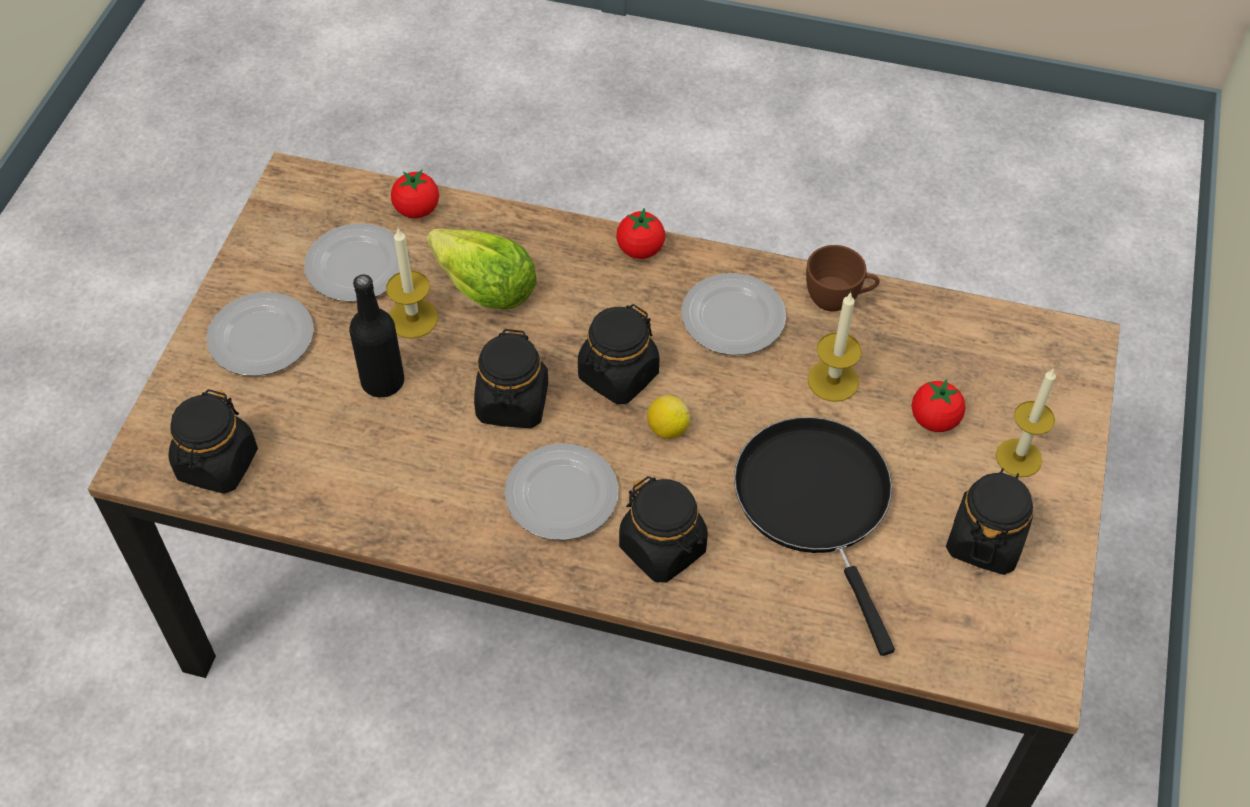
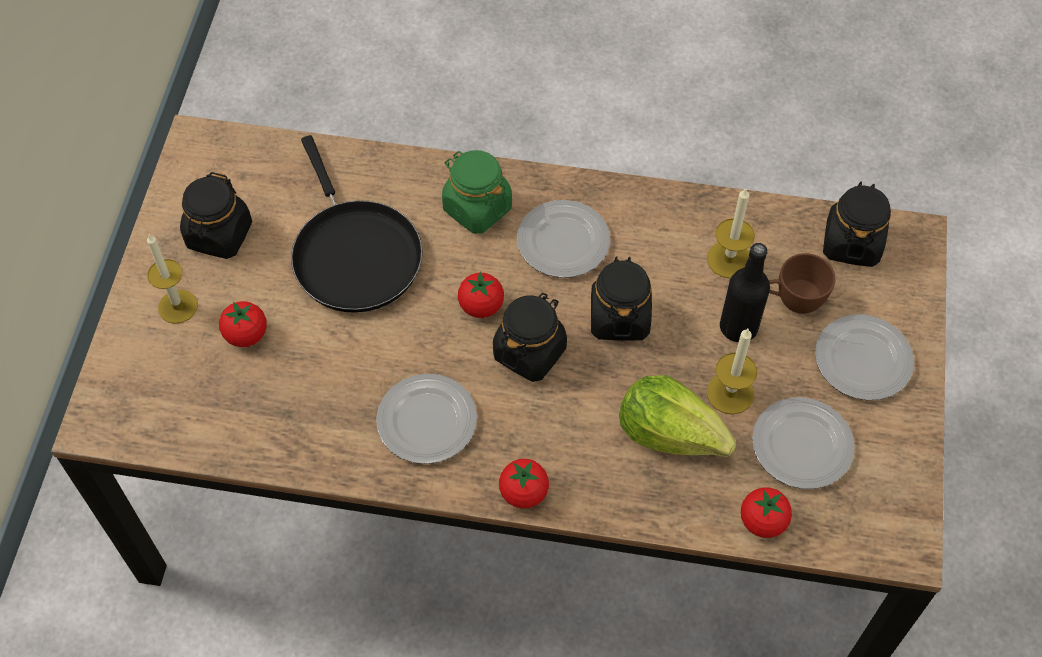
camera: 175 degrees right, 5 degrees up
black jar [619,476,708,583] -> green jar [442,150,512,234]
lemon [647,395,690,439] -> tomato [458,271,504,318]
brown cup [806,245,880,312] -> brown cup moved to [769,253,835,314]
candle [807,292,862,402] -> candle moved to [707,188,755,279]

